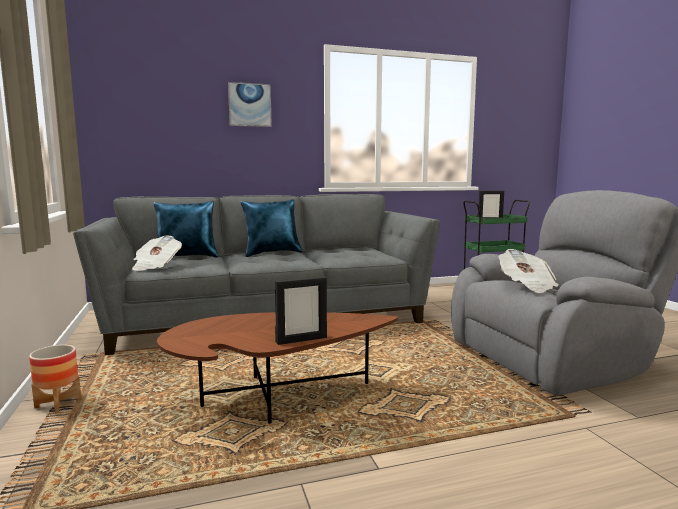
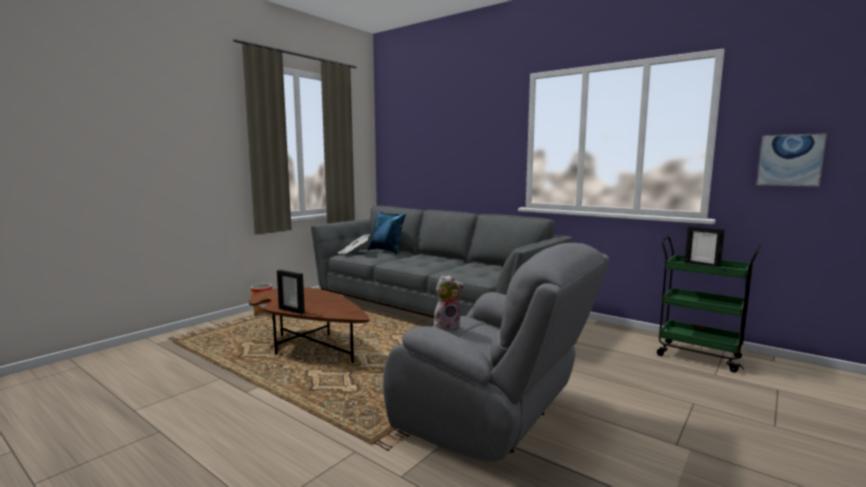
camera: 55 degrees right, 0 degrees up
picture [228,82,272,127] -> picture moved to [756,133,827,187]
blue pillow [241,199,303,257] -> none
newspaper [498,249,559,293] -> plush toy [434,275,464,331]

